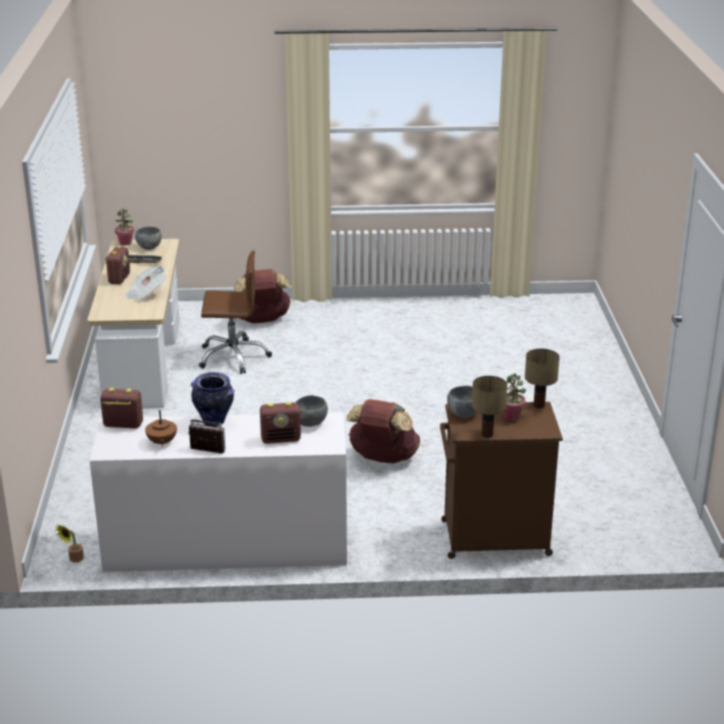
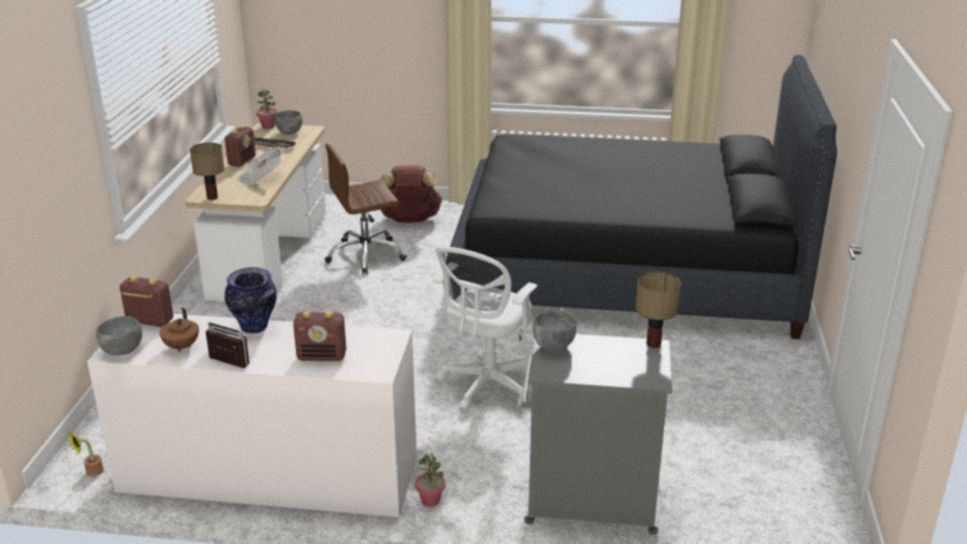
camera: 10 degrees right, 0 degrees up
brown office chair [199,250,272,374] -> brown office chair turned 150 degrees clockwise [325,144,407,275]
grey bowl [295,395,328,427] -> grey bowl moved to [96,316,142,356]
brown backpack [346,399,420,463] -> white office chair [432,246,537,412]
brown cabinet [440,402,563,559] -> grey cabinet [521,334,672,535]
table lamp [472,376,507,438] -> table lamp moved to [190,143,225,200]
potted plant [503,373,526,421] -> potted plant moved to [415,453,445,507]
none -> black bed [447,55,837,339]

